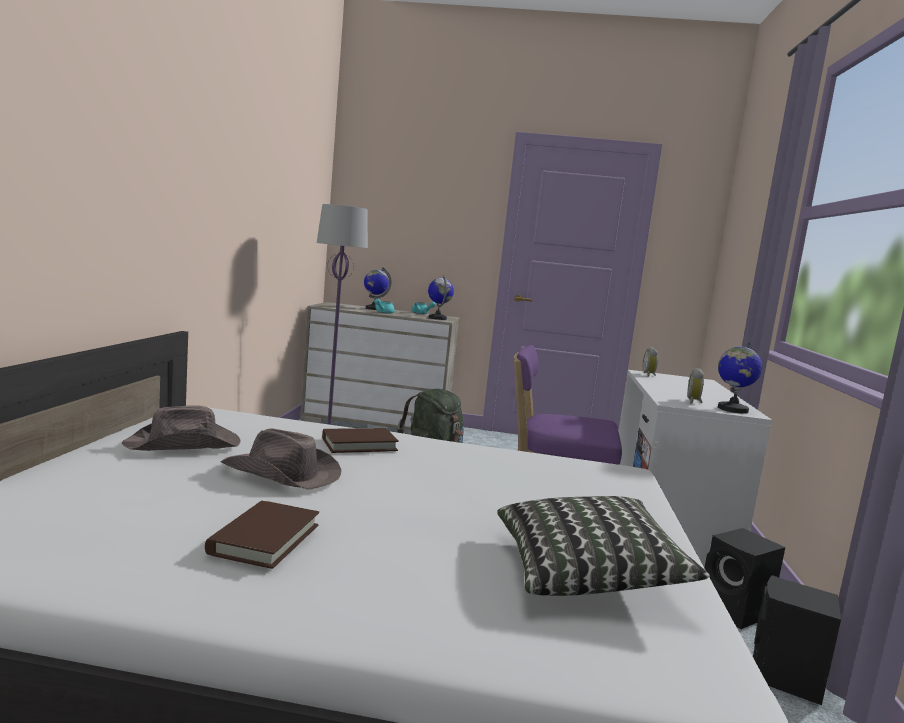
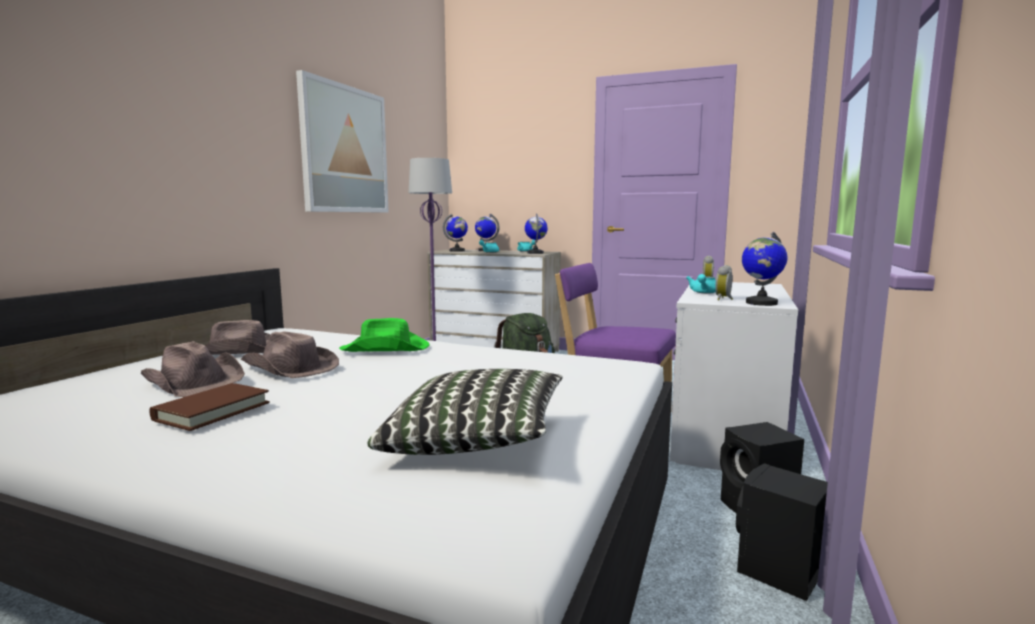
camera: 15 degrees right, 0 degrees up
brown book [322,428,399,453] -> green hat [339,318,430,352]
none -> brown hat [141,341,245,397]
none -> picture [296,70,389,213]
none -> globe [443,214,468,252]
none -> turquoise teapot [686,274,716,294]

